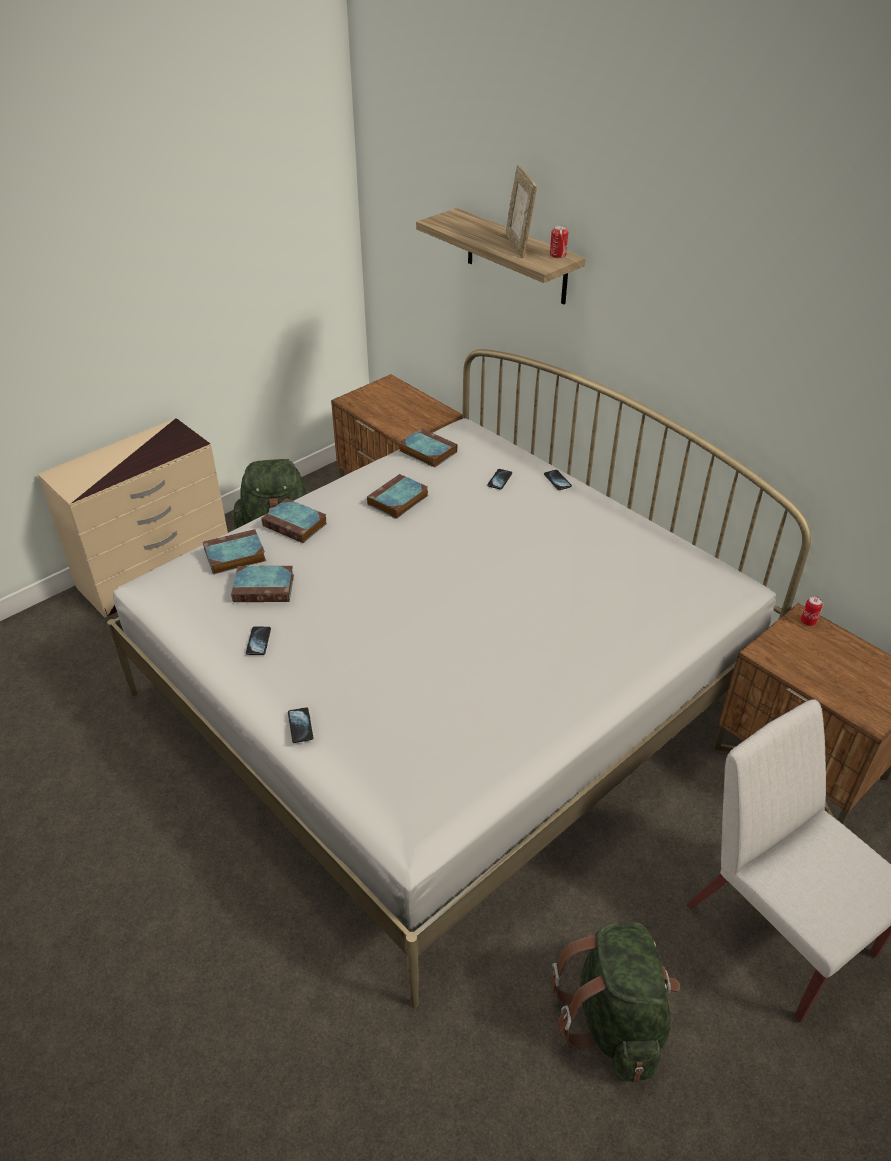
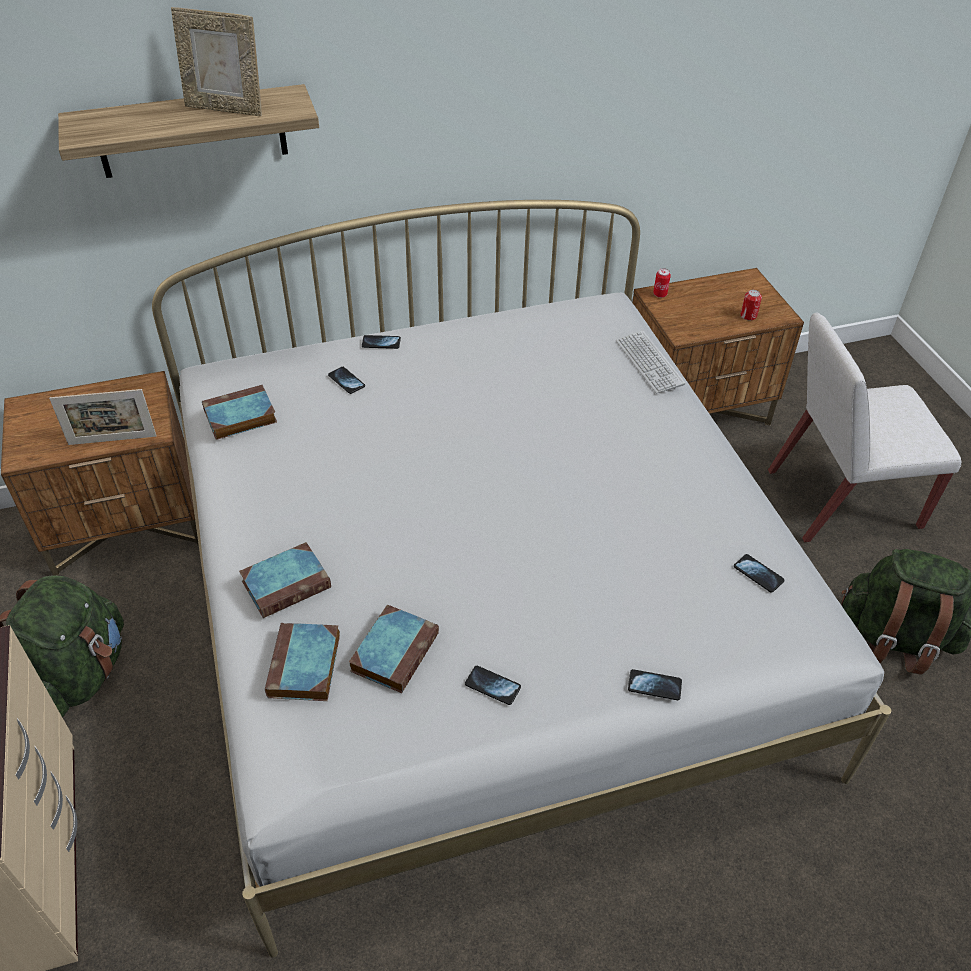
camera: 65 degrees left, 5 degrees up
book [367,474,428,519] -> none
can [550,225,568,258] -> can moved to [741,290,762,321]
none -> picture frame [49,389,157,445]
none -> keyboard [616,331,685,394]
none -> phone [734,554,785,593]

